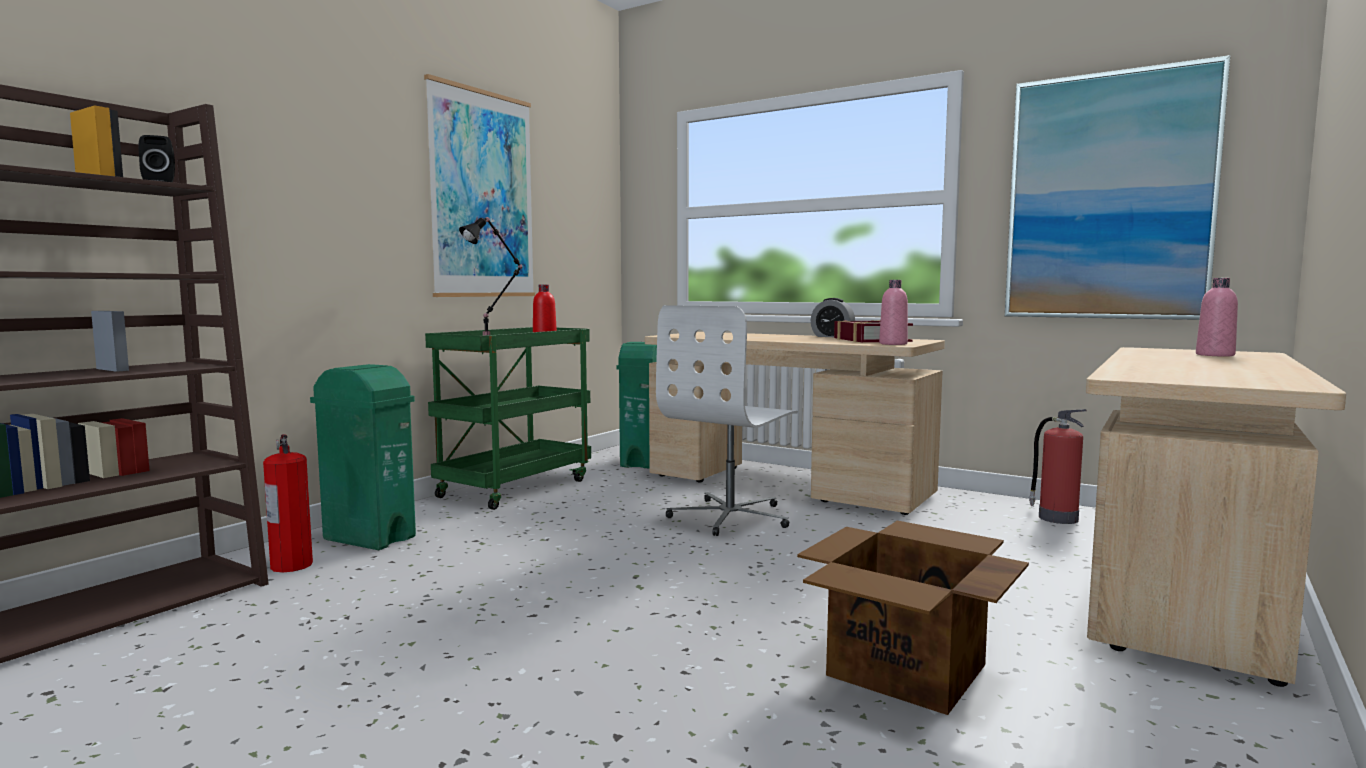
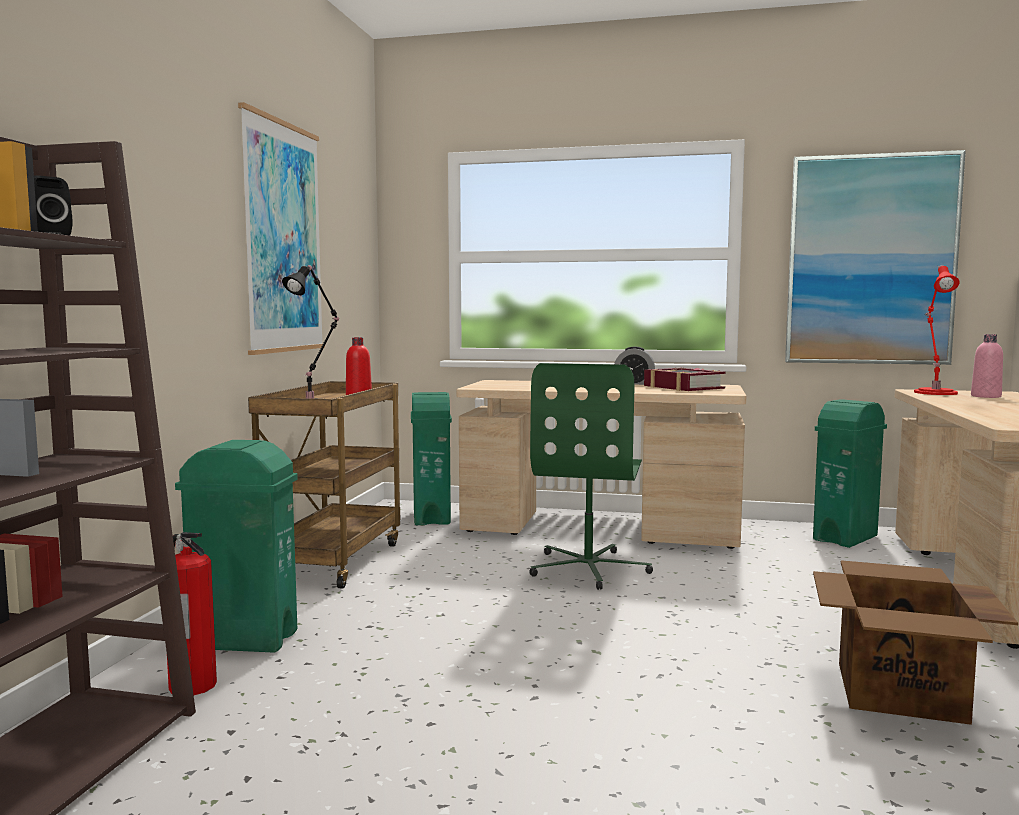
camera: 20 degrees left, 0 degrees up
green cart [425,327,591,510] -> brown cart [248,381,400,589]
white office chair [656,305,798,536] -> green office chair [529,363,653,590]
pink bottle [879,280,908,345] -> none
fire extinguisher [1028,409,1087,524] -> green trash can [813,399,887,548]
none -> red table lamp [914,265,960,395]

